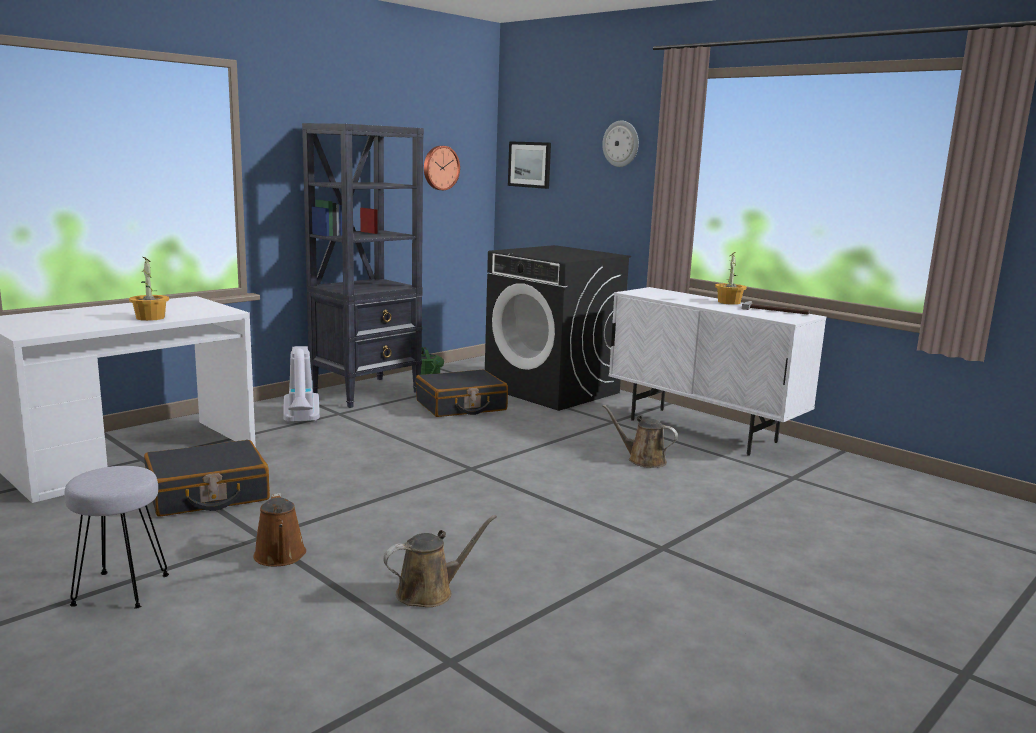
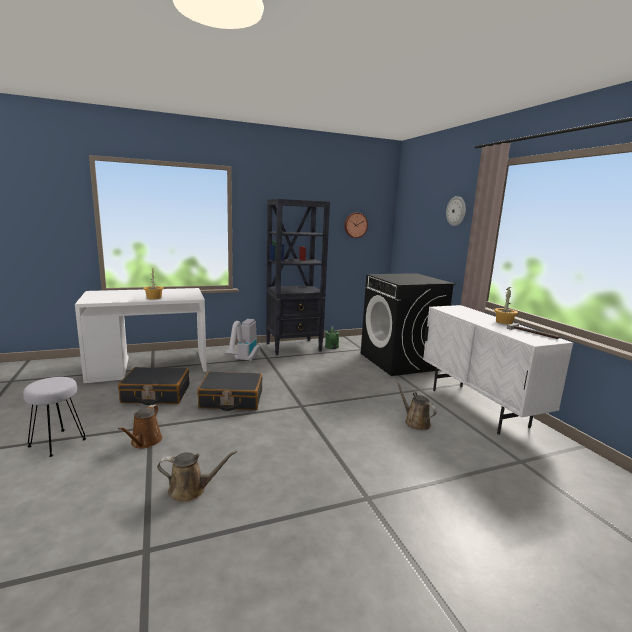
camera: 25 degrees right, 0 degrees up
black suitcase [416,370,508,417] -> black suitcase moved to [197,371,262,411]
picture [508,141,551,189] -> none

